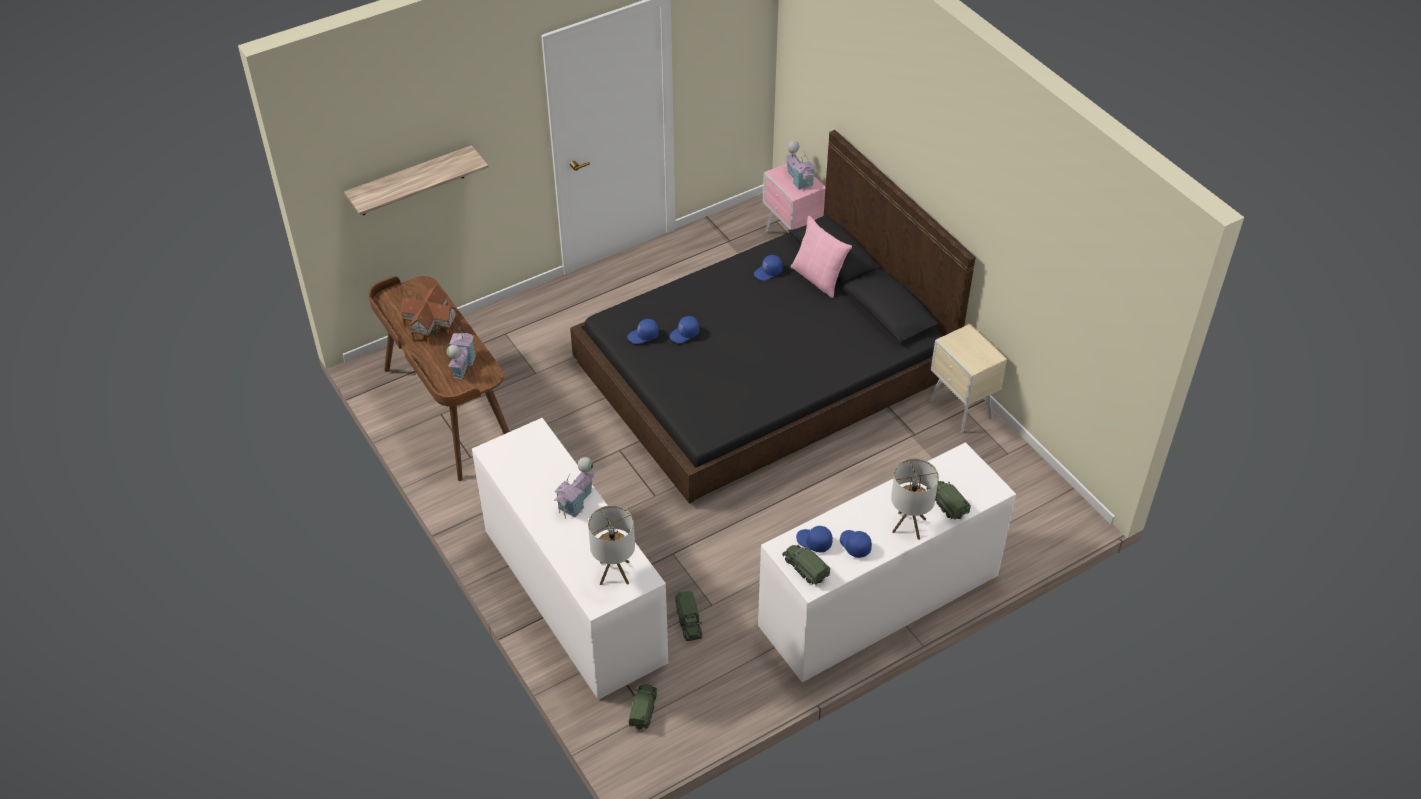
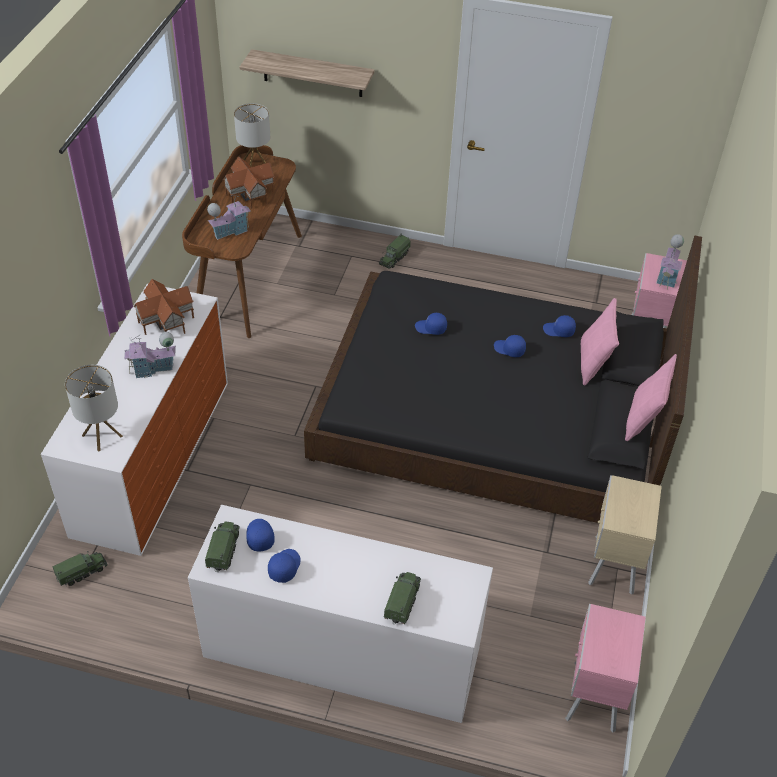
camera: 45 degrees right, 0 degrees up
blue cap [627,319,659,344] -> blue cap moved to [494,335,526,357]
toy truck [675,591,702,641] -> toy truck moved to [379,234,411,269]
table lamp [891,459,939,540] -> table lamp moved to [234,103,270,167]
none -> toy house [133,279,194,335]
none -> pink nightstand [565,604,645,732]
none -> pink pillow [625,354,677,441]

